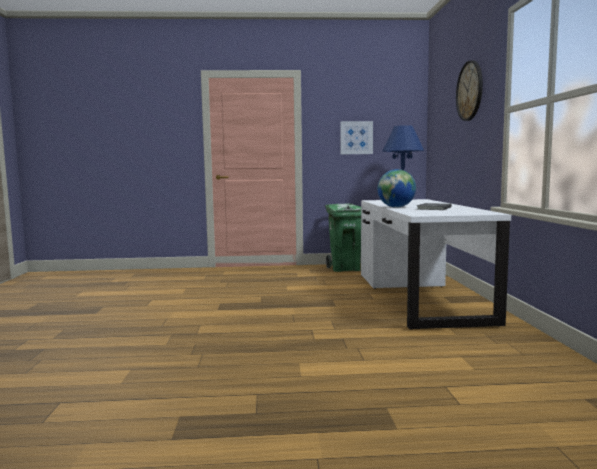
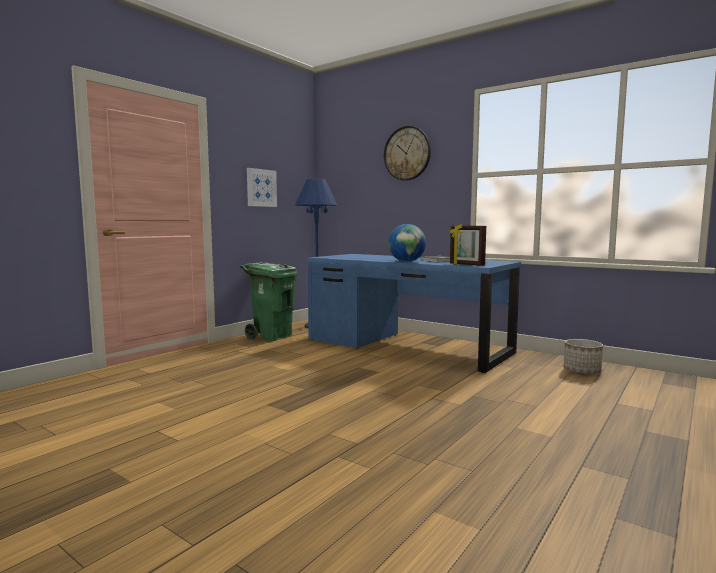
camera: 50 degrees left, 0 degrees up
white desk [361,199,511,329] -> blue desk [307,254,521,373]
none -> picture frame [450,224,486,266]
none -> planter [563,339,603,375]

